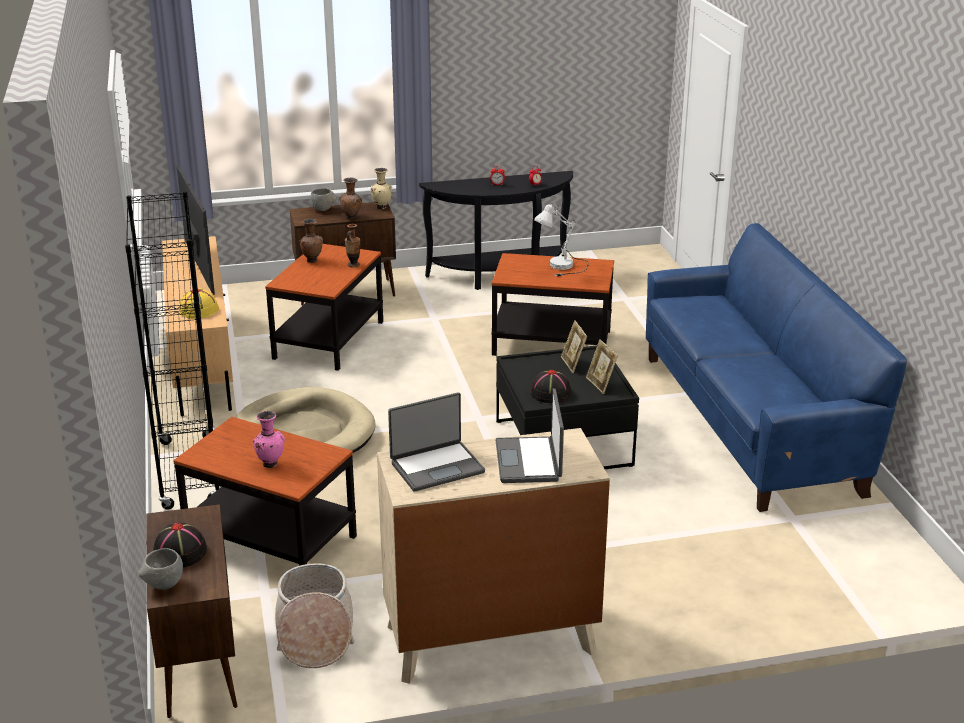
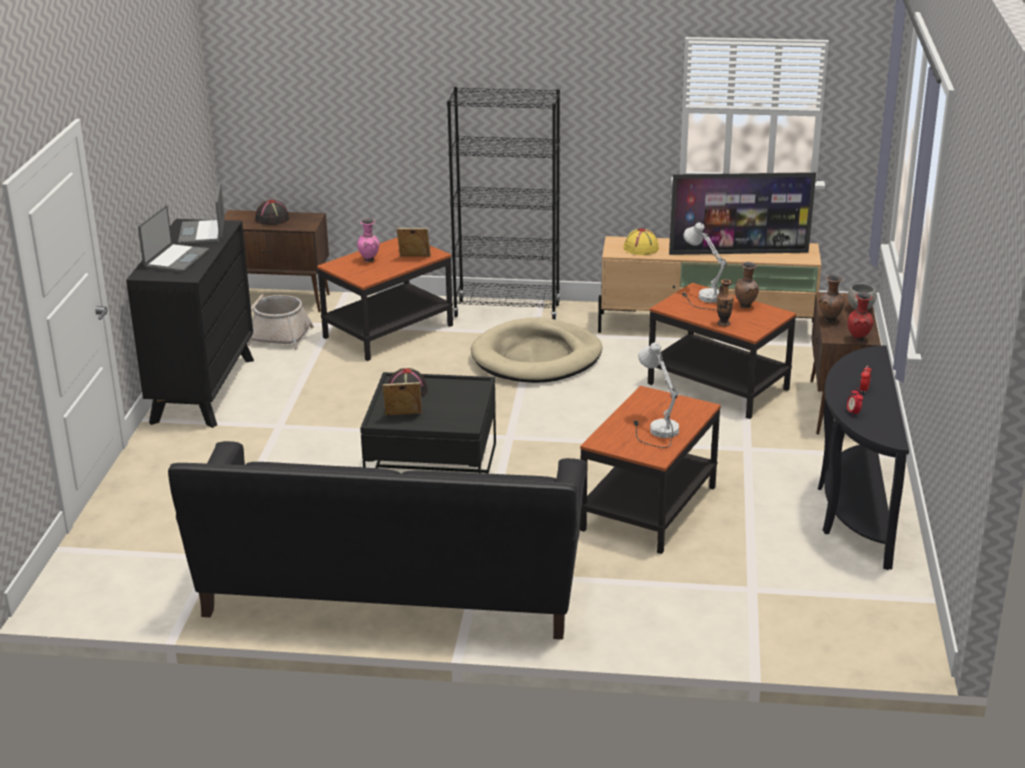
camera: 110 degrees right, 0 degrees up
grey bowl [138,548,183,590] -> none
beige vase [371,168,392,209] -> red vase [848,292,874,342]
beige dresser [377,428,610,684] -> black dresser [126,219,254,428]
laptop [495,388,564,483] -> laptop turned 90 degrees clockwise [138,206,209,273]
picture frame [561,320,587,373] -> picture frame moved to [396,228,431,257]
blue sofa [646,223,907,512] -> black sofa [168,441,587,640]
none -> white table lamp [682,222,727,310]

